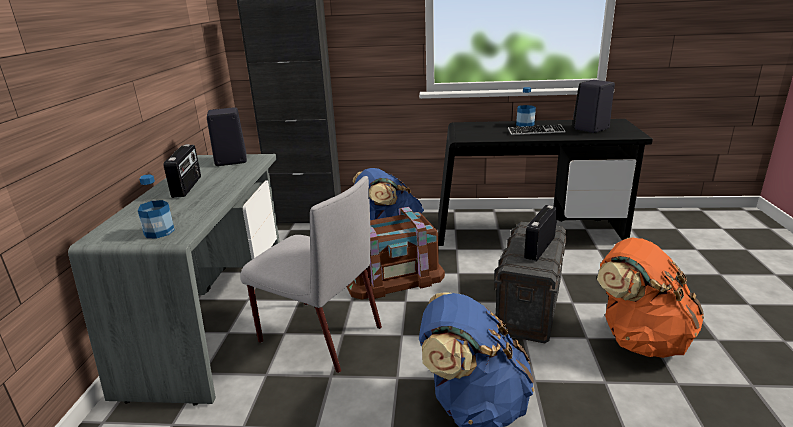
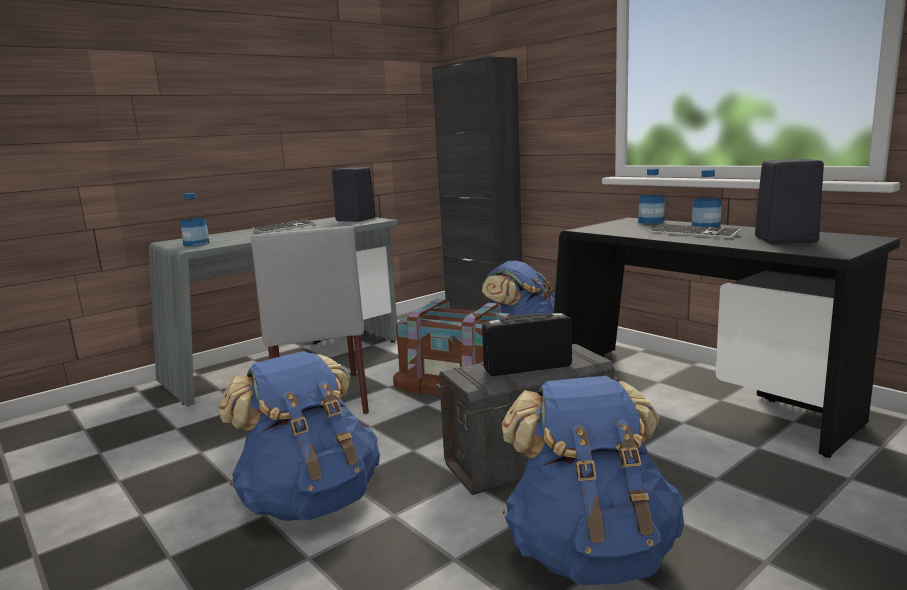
camera: 45 degrees right, 10 degrees down
radio [163,144,201,198] -> keyboard [252,219,316,233]
orange backpack [597,237,704,358] -> blue backpack [502,376,684,585]
none -> bottle [638,169,665,224]

